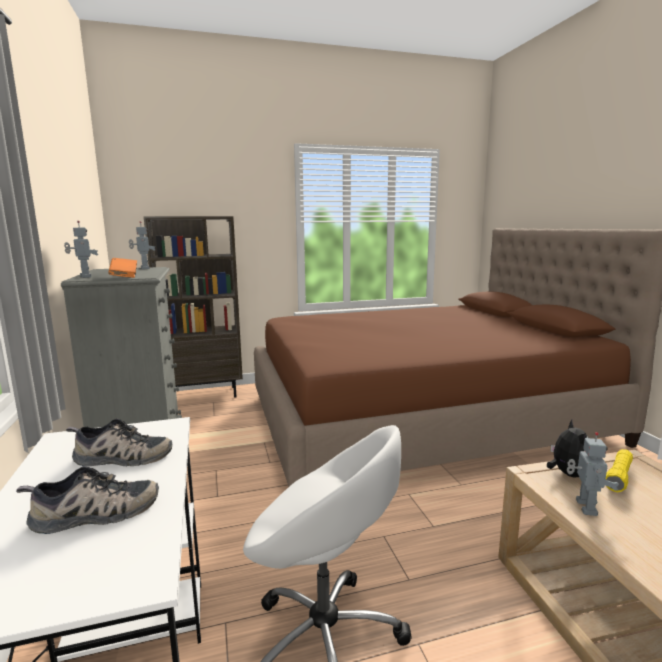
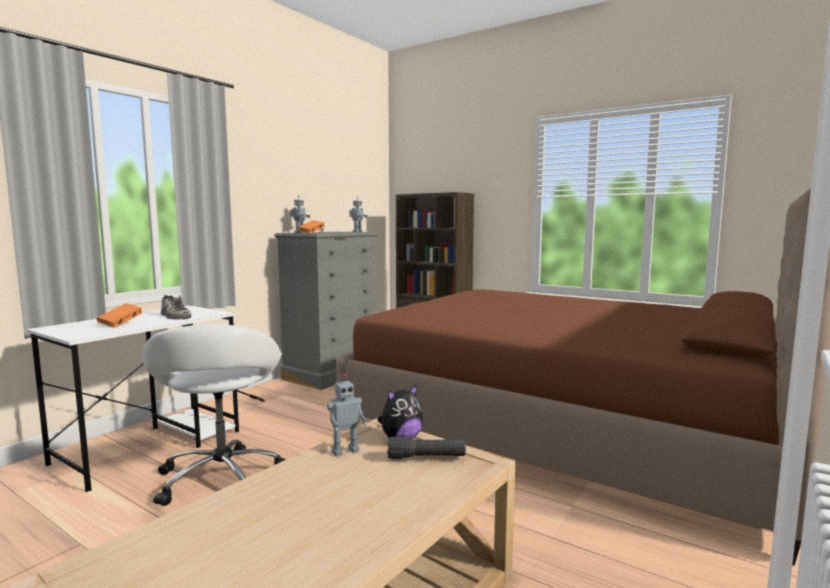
camera: 50 degrees right, 5 degrees down
shoe [16,466,159,534] -> orange book [97,303,143,328]
yellow flashlight [606,449,633,492] -> black flashlight [387,437,466,459]

